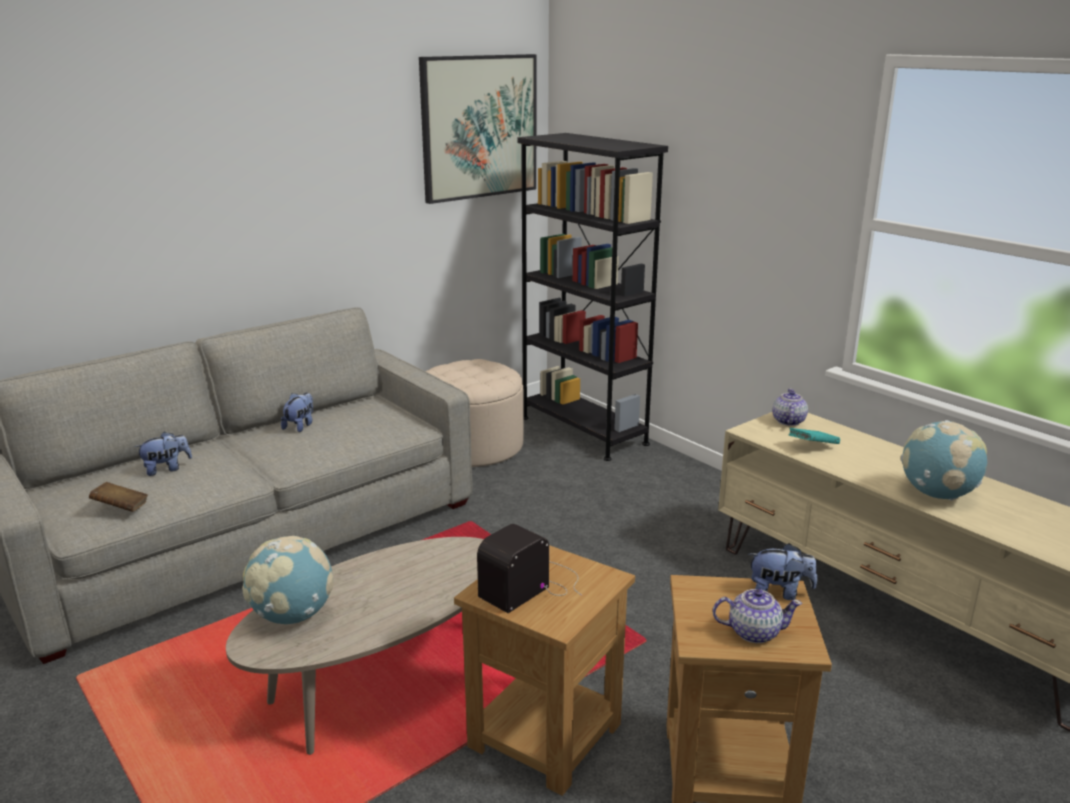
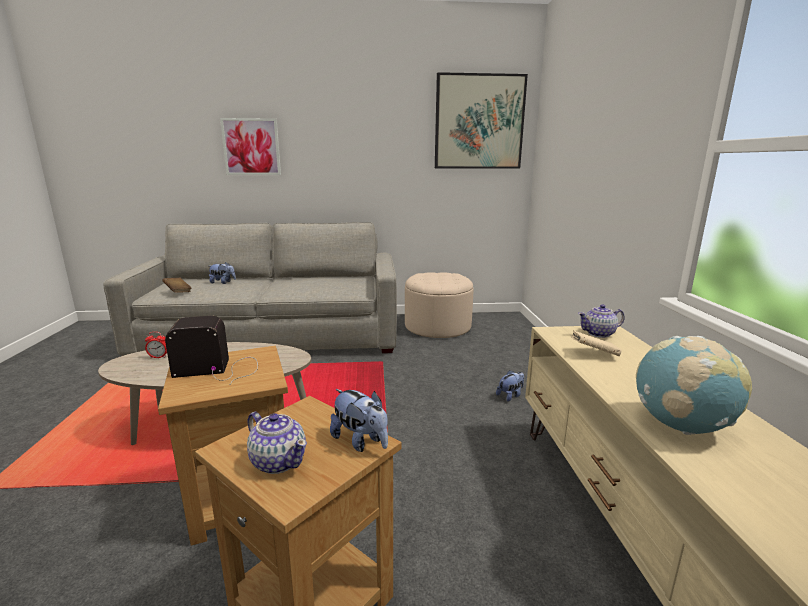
camera: 35 degrees right, 5 degrees down
globe [242,536,334,624] -> alarm clock [145,332,167,358]
plush toy [281,393,313,432] -> plush toy moved to [496,370,524,402]
black bookcase [517,133,668,461] -> none
teapot [772,389,808,426] -> teapot turned 150 degrees counterclockwise [578,304,625,338]
turquoise book [788,428,840,444] -> beige book [571,330,622,356]
none -> picture [220,118,281,175]

